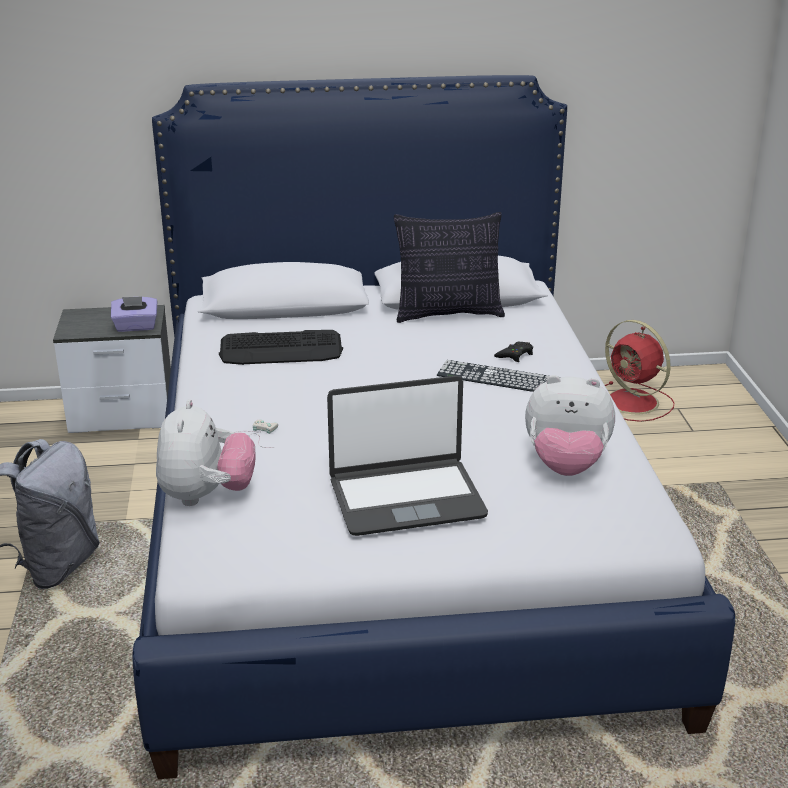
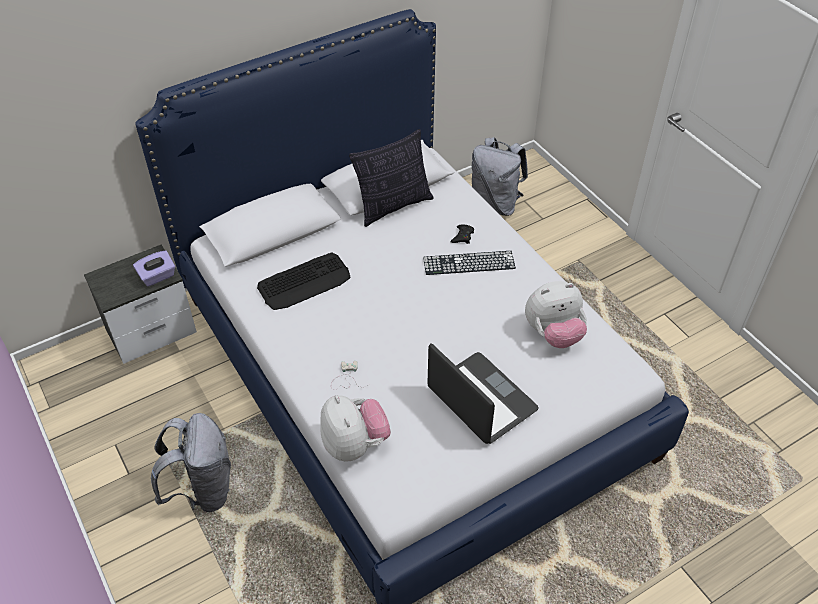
camera: 25 degrees left, 20 degrees up
laptop [327,376,488,536] -> laptop turned 90 degrees counterclockwise [428,343,539,444]
red fan [605,320,674,422] -> grey backpack [472,137,528,216]

